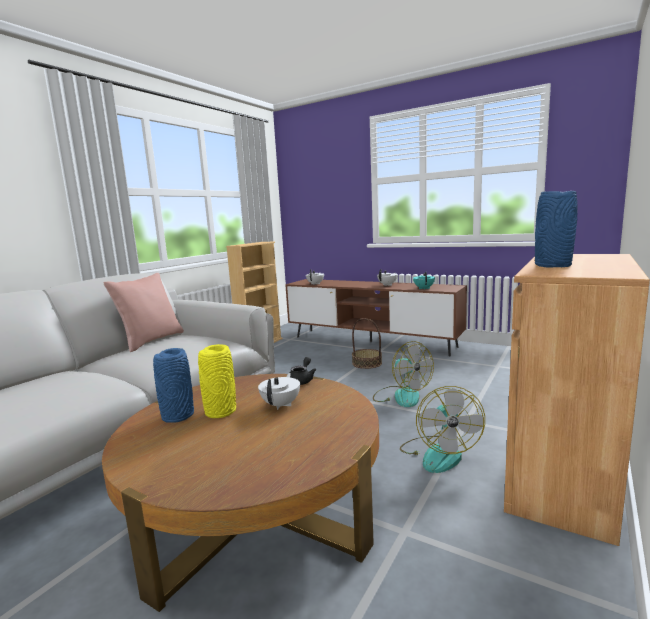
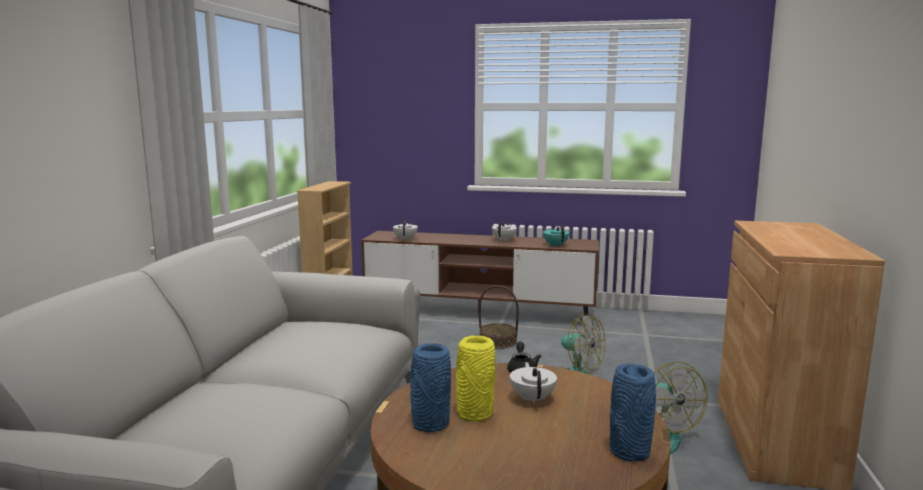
camera: 20 degrees left, 0 degrees up
pink pillow [103,273,184,352] -> none
blue vase [535,191,578,268] -> blue vase moved to [609,364,656,461]

